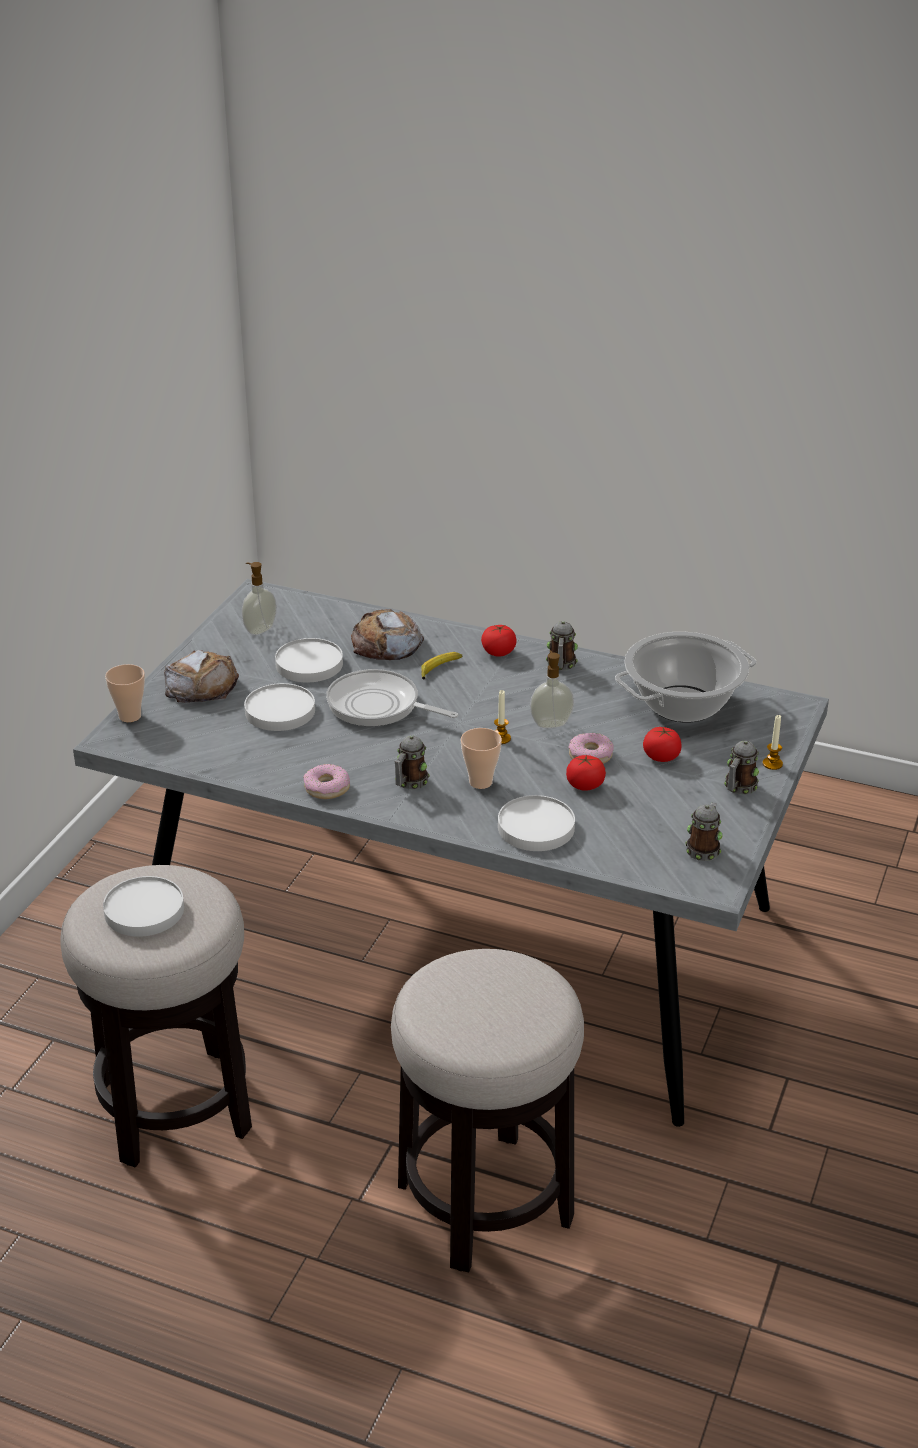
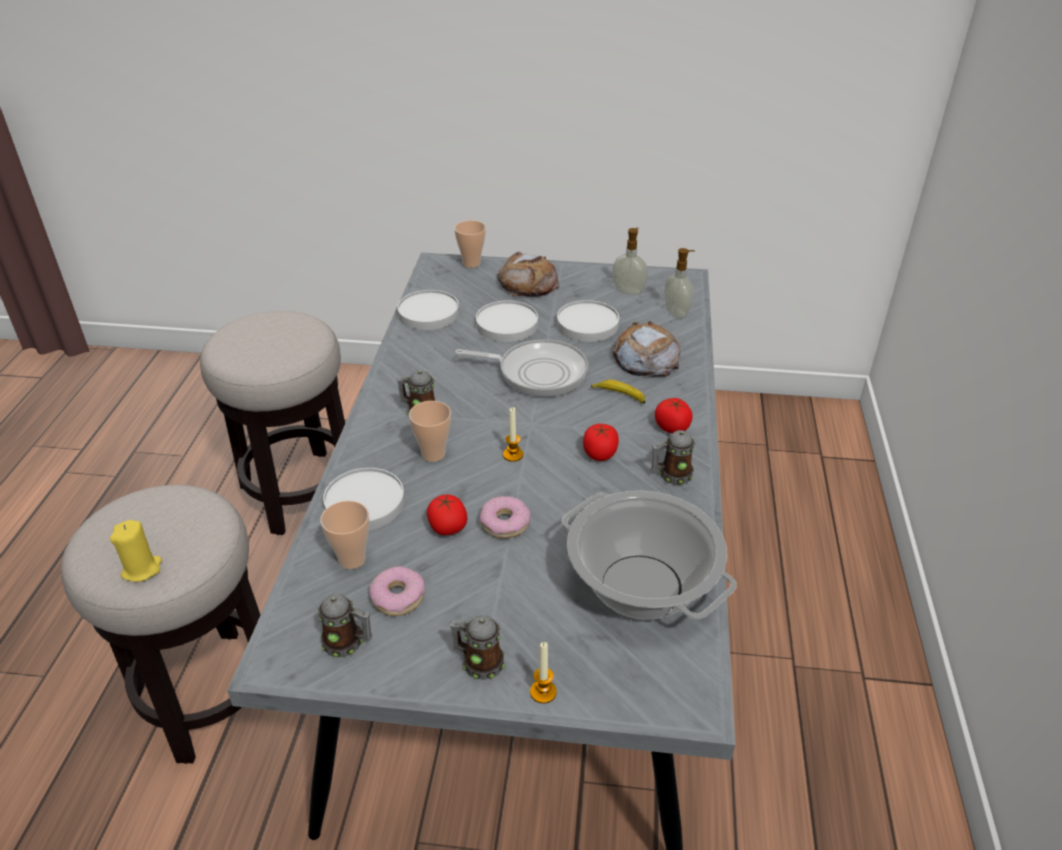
camera: 75 degrees right, 5 degrees up
white plate [103,876,184,937] -> white plate moved to [397,290,459,330]
donut [303,764,350,799] -> donut moved to [369,566,425,616]
frying pan [326,669,458,726] -> frying pan turned 90 degrees clockwise [455,339,588,397]
soap dispenser [530,651,574,728] -> soap dispenser moved to [664,248,695,318]
tomato [643,727,681,762] -> tomato moved to [583,424,619,461]
none -> yellow candle [110,520,162,582]
none -> cup [320,501,369,569]

